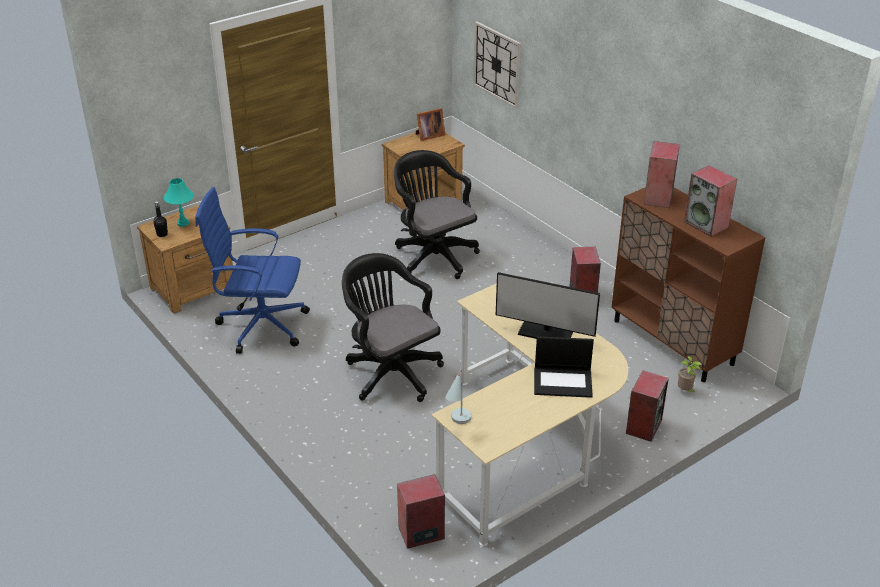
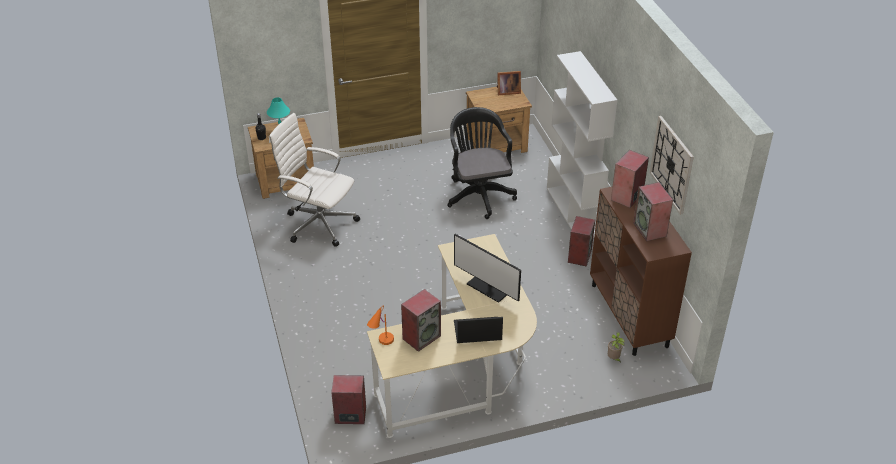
camera: 20 degrees right, 5 degrees up
blue office chair [195,187,310,354] -> white office chair [269,113,360,247]
black office chair [342,253,444,402] -> none
white table lamp [445,370,471,424] -> orange table lamp [367,306,394,345]
wall clock [473,21,521,109] -> wall clock moved to [650,116,694,215]
laptop [534,336,594,398] -> laptop turned 150 degrees clockwise [454,317,503,343]
speaker [626,370,669,442] -> speaker moved to [401,289,441,352]
none -> white bookcase [547,51,618,238]

